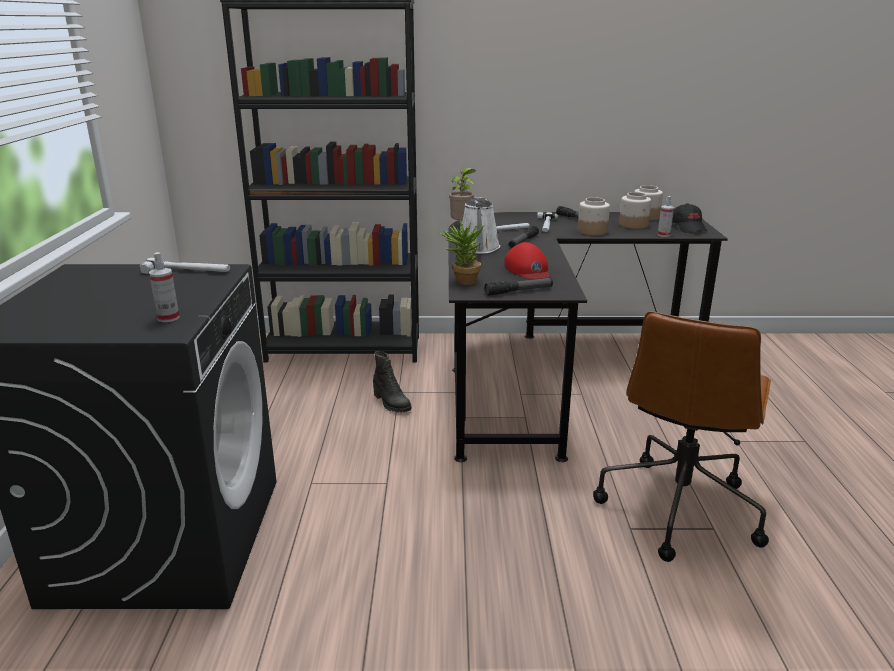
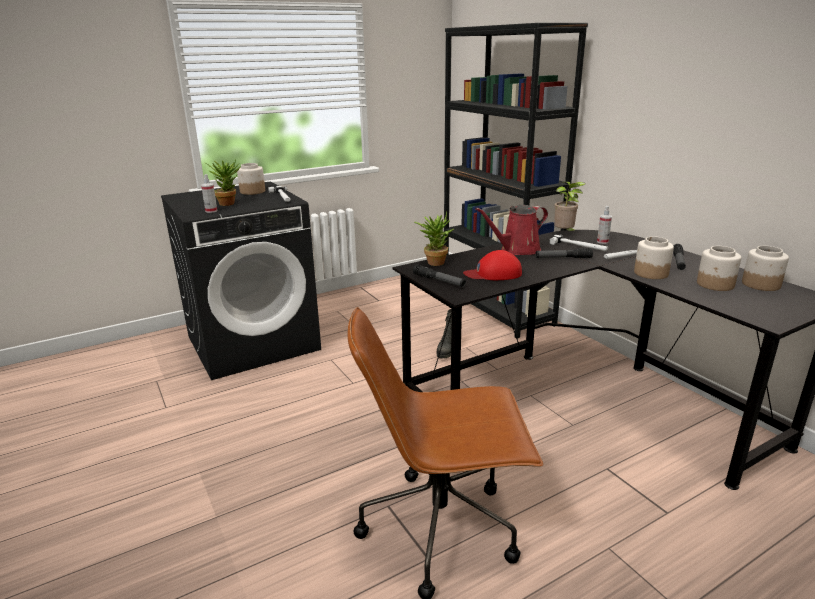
camera: 60 degrees right, 0 degrees up
white watering can [457,197,500,254] -> red watering can [475,205,548,255]
red cap [504,242,551,279] -> red cap turned 45 degrees clockwise [463,250,522,280]
spray bottle [658,196,674,237] -> spray bottle moved to [597,206,612,244]
black cap [672,203,707,233] -> none
none -> potted plant [206,159,241,206]
none -> jar [237,163,265,195]

